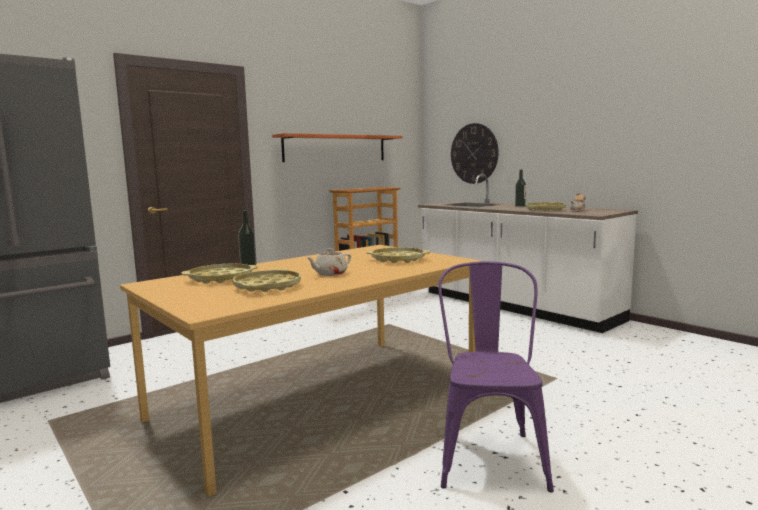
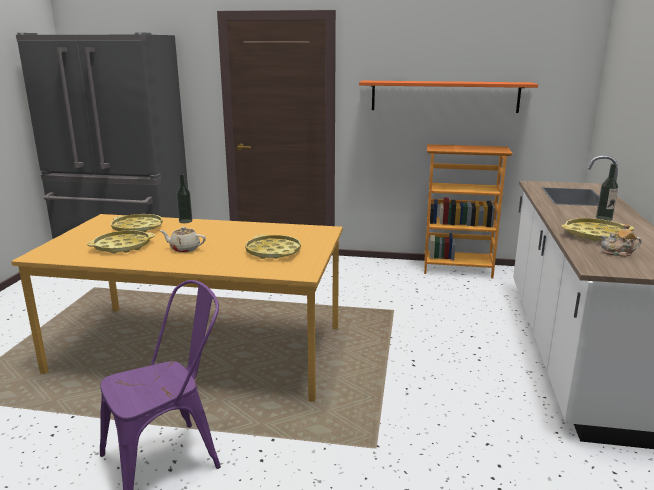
camera: 50 degrees right, 10 degrees up
wall clock [451,123,499,184] -> none

